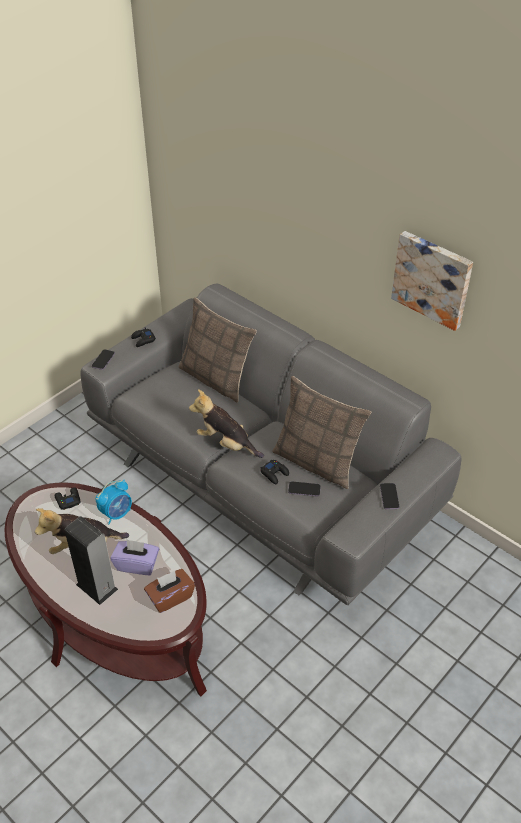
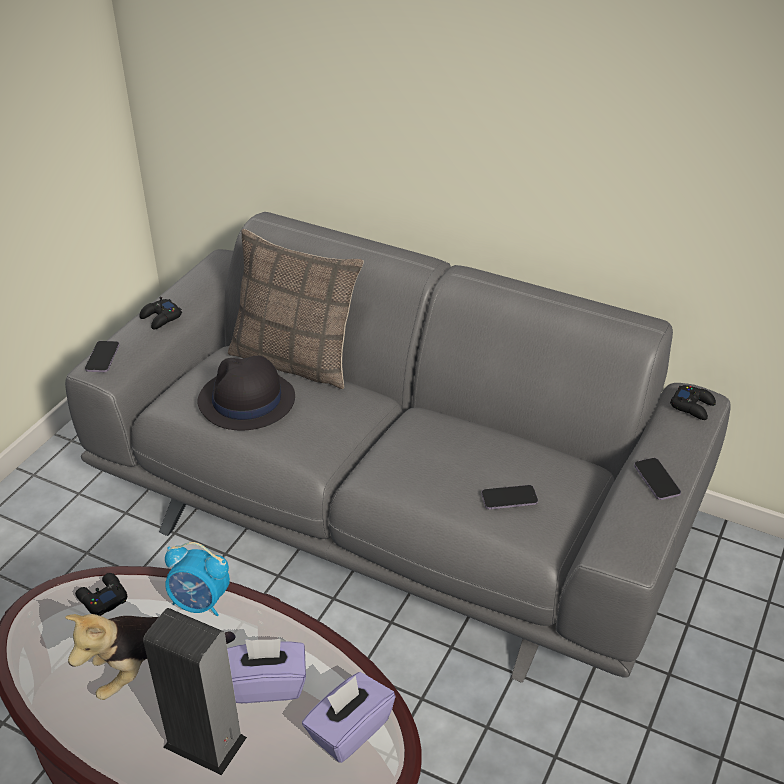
camera: 15 degrees left, 5 degrees down
alarm clock [95,480,132,524] -> alarm clock turned 75 degrees clockwise [165,542,230,616]
brown tissue box [144,569,195,613] -> purple tissue box [302,672,396,763]
plush toy [189,389,264,458] -> none
black game controller [260,460,289,484] -> black game controller moved to [670,385,716,420]
pillow [272,376,371,489] -> none
picture [391,231,473,331] -> none
none -> black hat [197,356,295,430]

